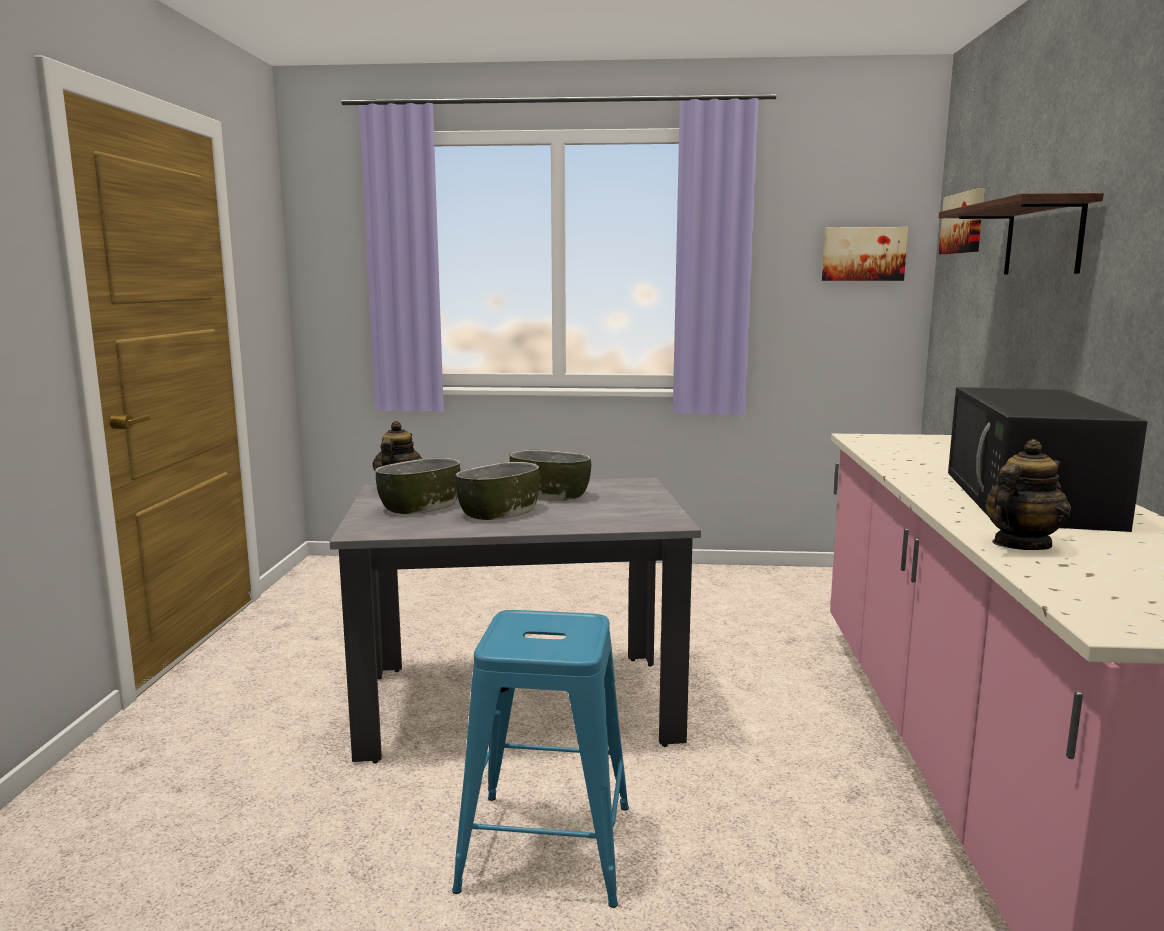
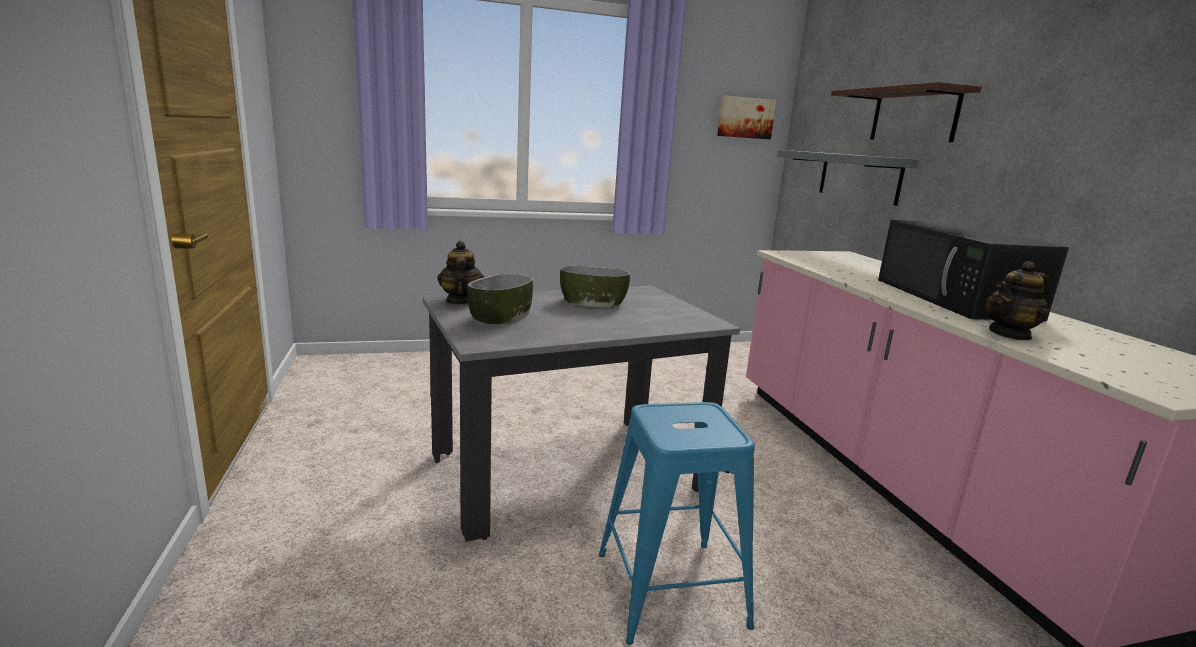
camera: 20 degrees left, 5 degrees up
bowl [455,462,539,520] -> none
picture [939,189,984,254] -> none
teapot [985,439,1071,550] -> teapot turned 150 degrees counterclockwise [986,261,1050,340]
none -> grey shelf [777,150,920,206]

